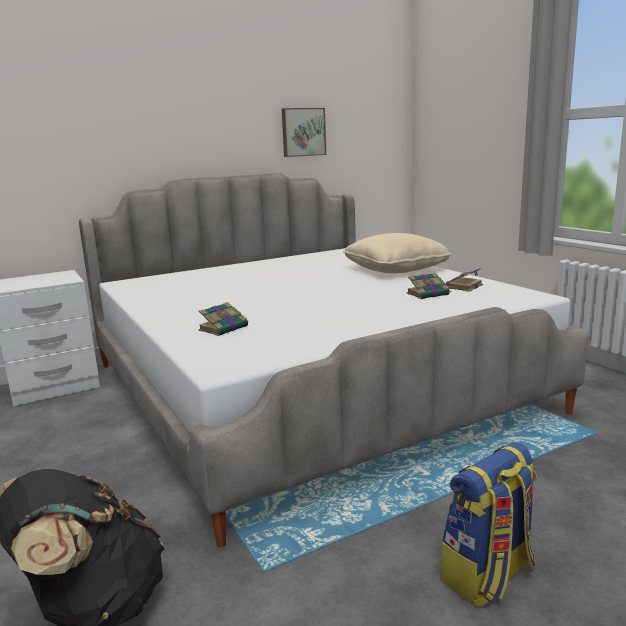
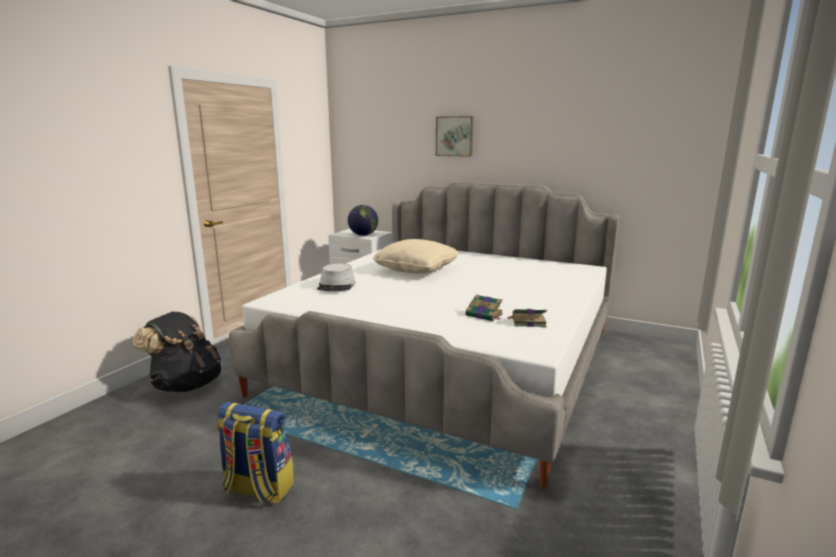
camera: 55 degrees right, 0 degrees up
book [198,302,249,336] -> grey hat [317,263,355,291]
picture [282,108,326,157] -> picture moved to [436,116,474,157]
beige pillow [343,233,451,273] -> beige pillow moved to [372,239,459,274]
none -> globe [348,205,378,236]

